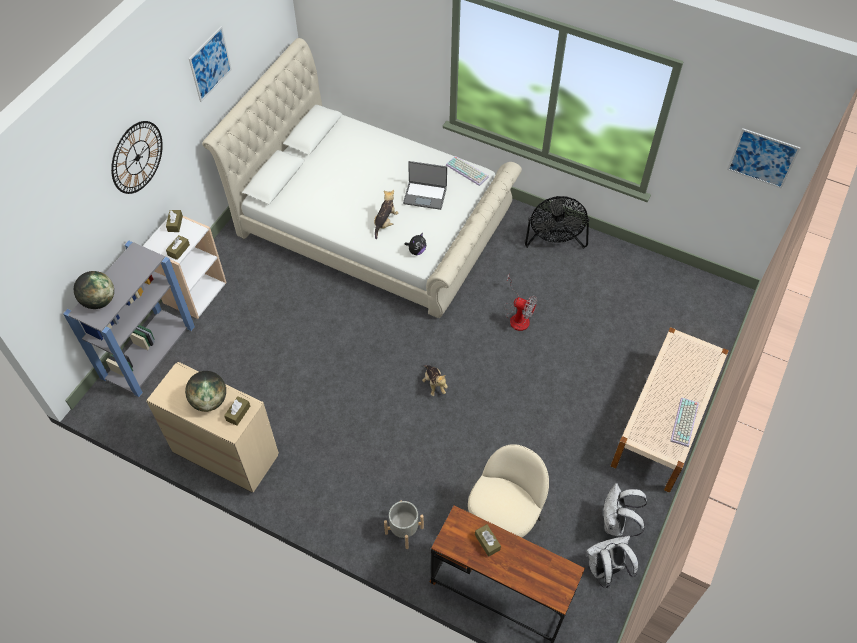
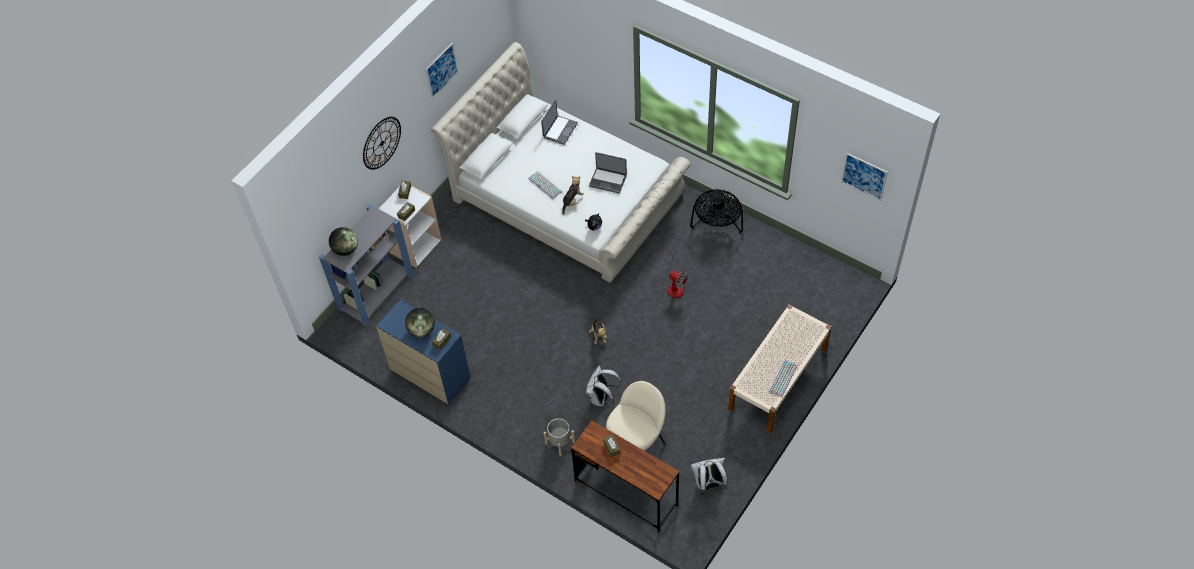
camera: 10 degrees right, 0 degrees up
beige dresser [146,362,279,493] -> blue dresser [376,300,471,405]
keyboard [446,156,489,186] -> keyboard moved to [528,171,562,199]
white backpack [602,483,647,536] -> white backpack moved to [586,366,621,407]
none -> laptop [541,100,578,145]

